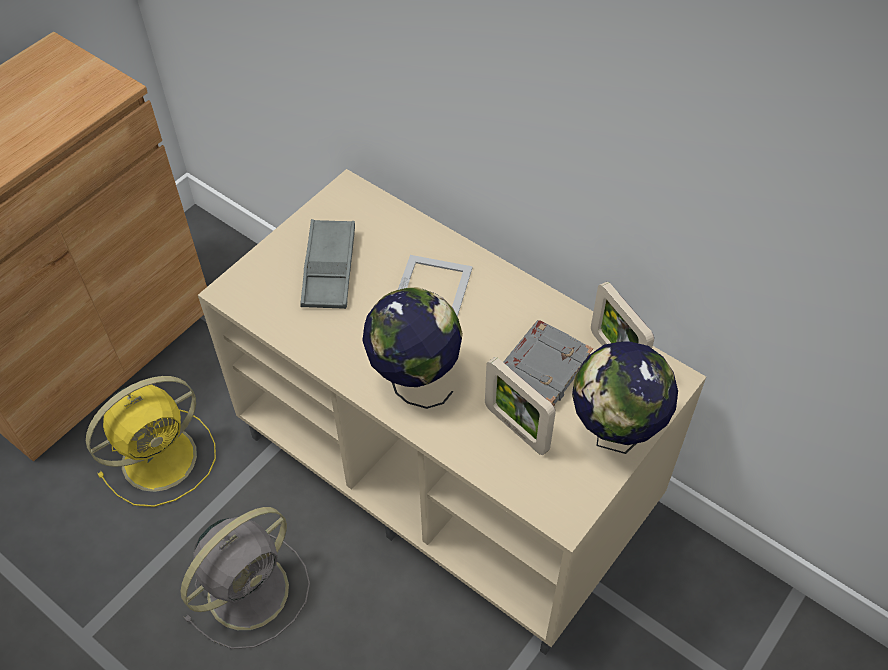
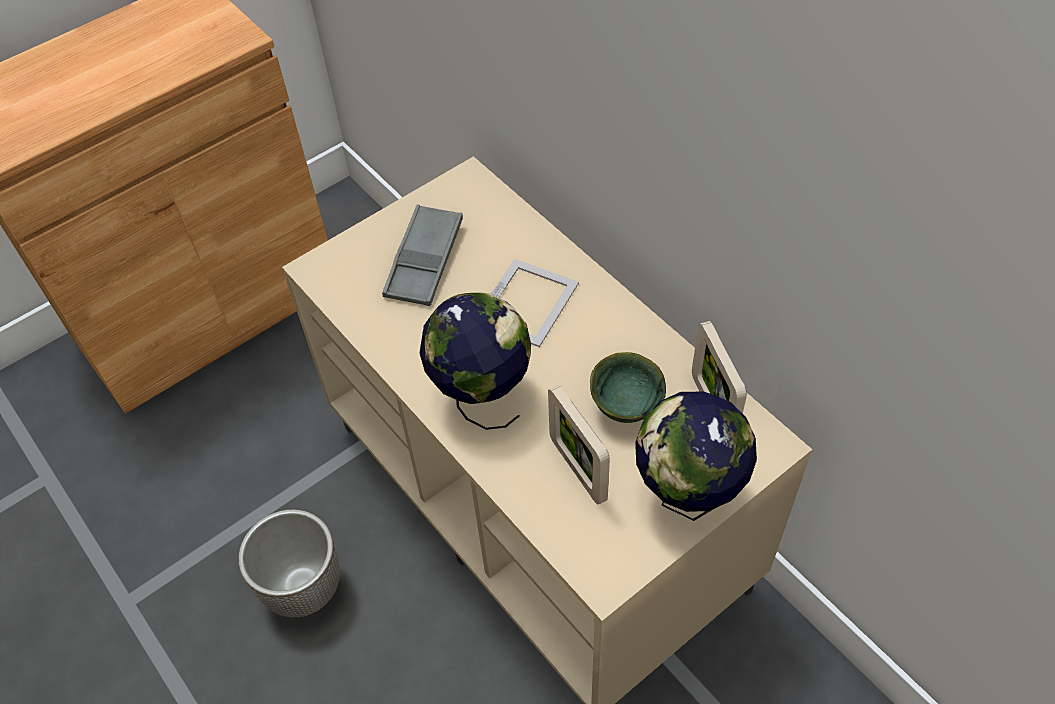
camera: 15 degrees right, 0 degrees up
yellow fan [86,376,216,507] -> none
grey fan [180,507,310,649] -> planter [238,509,340,618]
grey book [503,320,593,406] -> green bowl [590,352,666,423]

